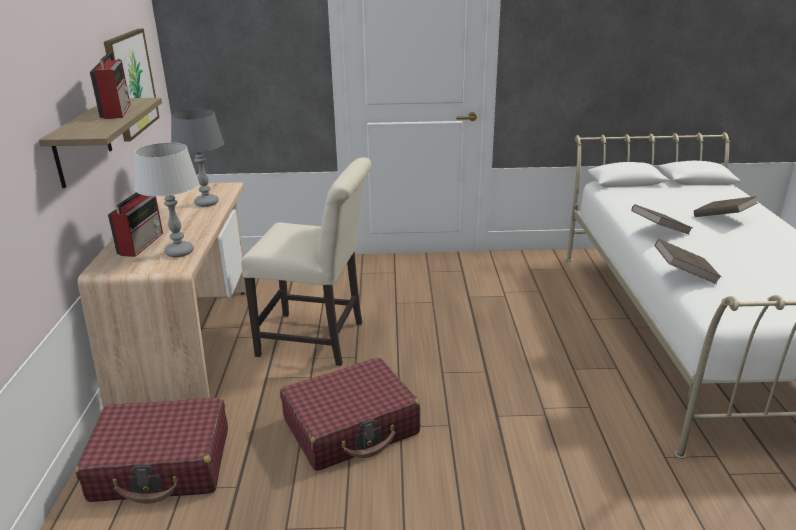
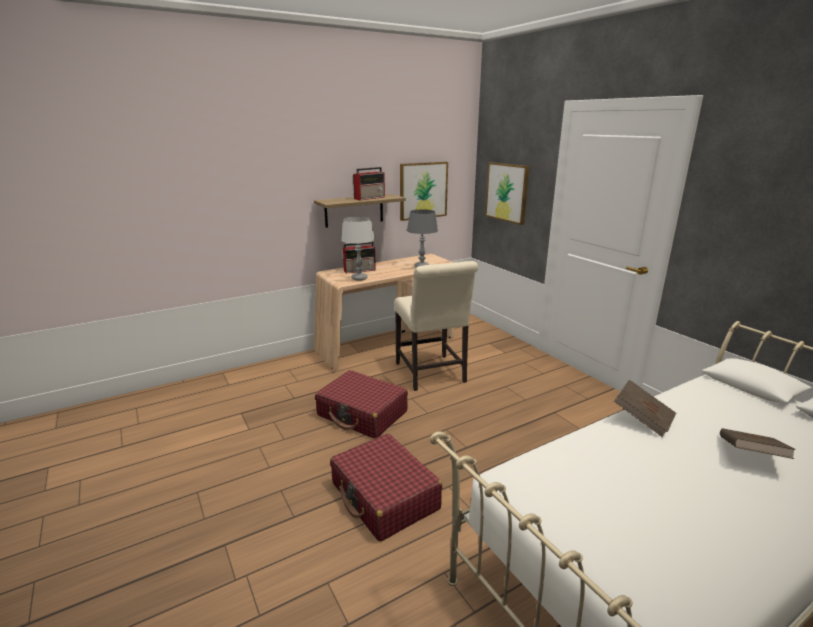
camera: 60 degrees right, 5 degrees down
red suitcase [75,397,228,504] -> red suitcase moved to [330,434,442,542]
brown book [655,239,721,284] -> none
none -> picture [485,162,529,225]

